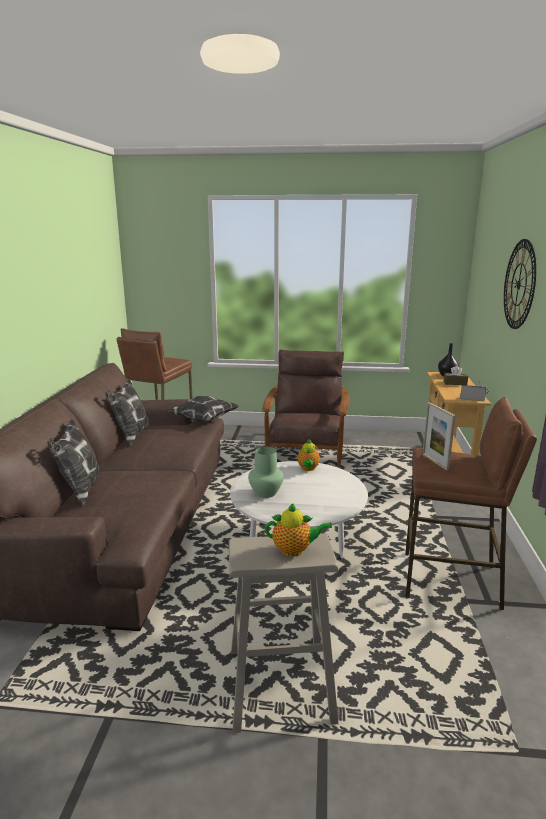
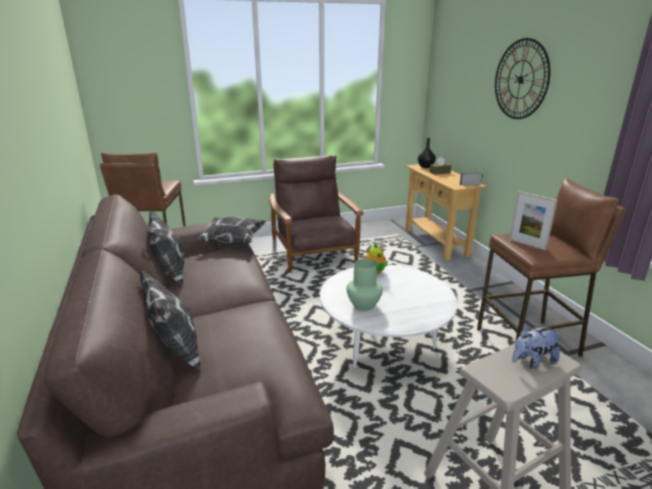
camera: 25 degrees left, 5 degrees up
teapot [265,503,332,557] -> plush toy [512,325,560,369]

